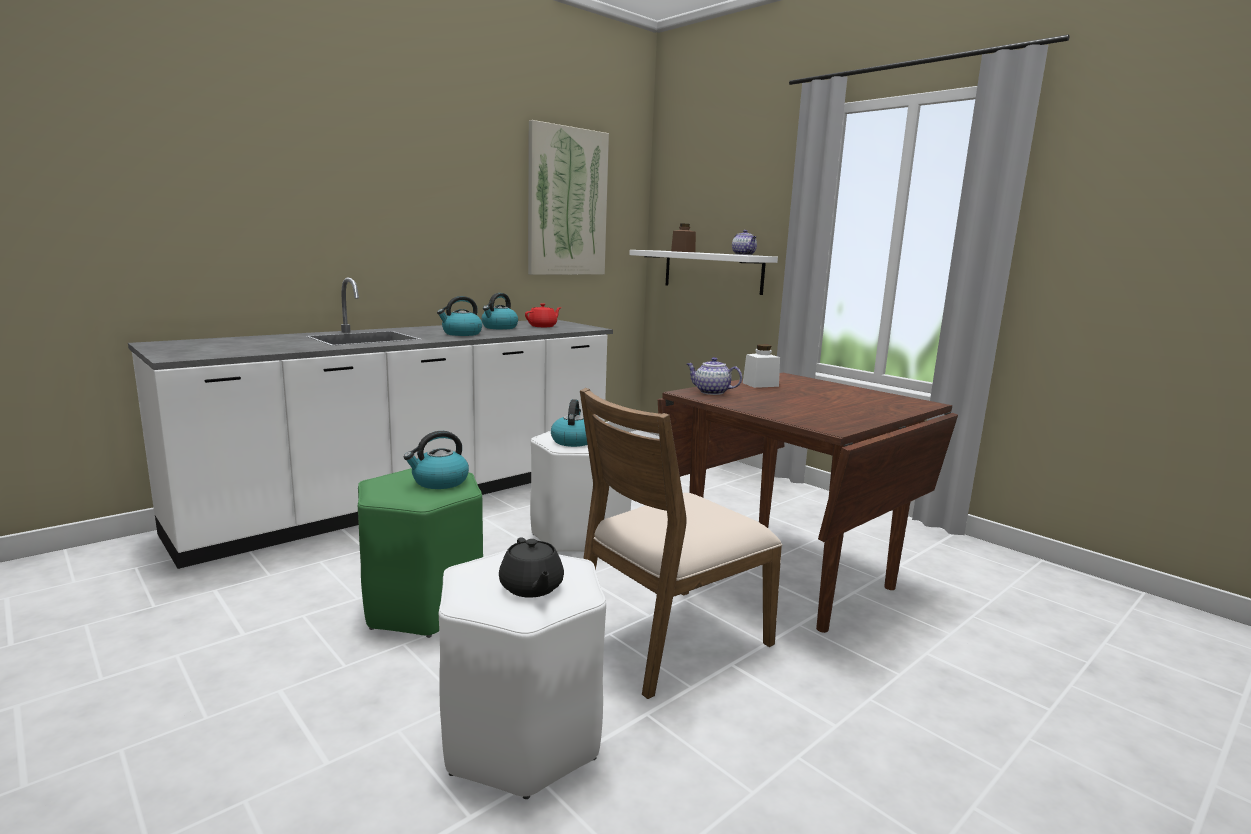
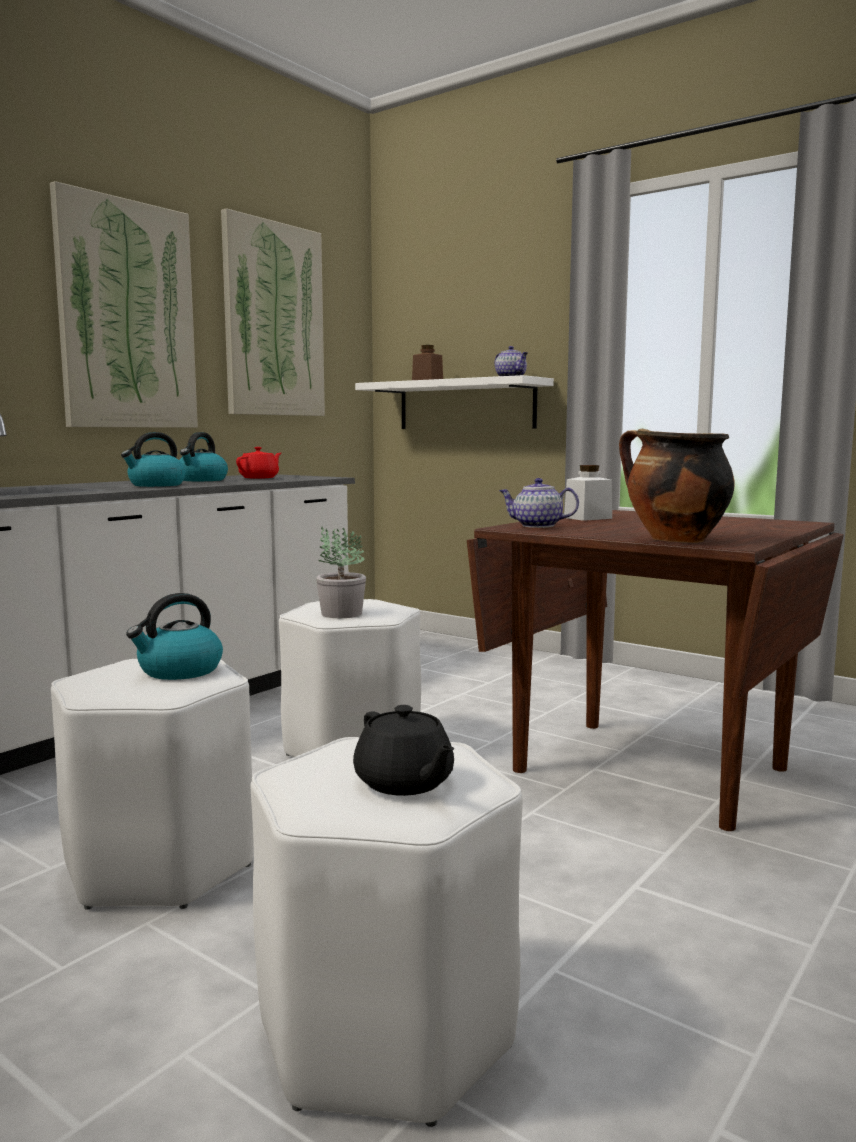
camera: 10 degrees left, 5 degrees down
green stool [358,468,483,638] -> white stool [51,659,254,910]
kettle [551,399,587,447] -> potted plant [316,527,366,618]
brown chair [580,388,782,699] -> none
none -> picture [50,181,198,428]
none -> cooking pot [619,429,735,543]

